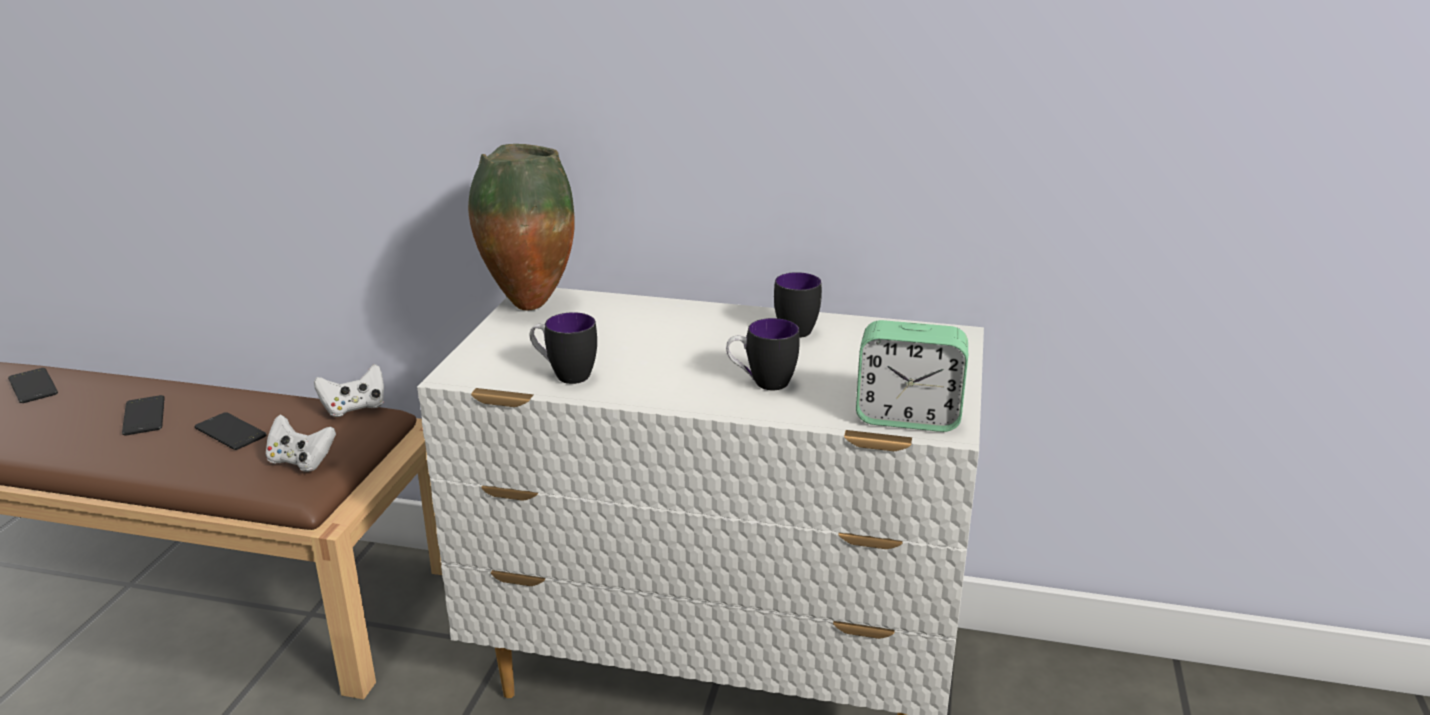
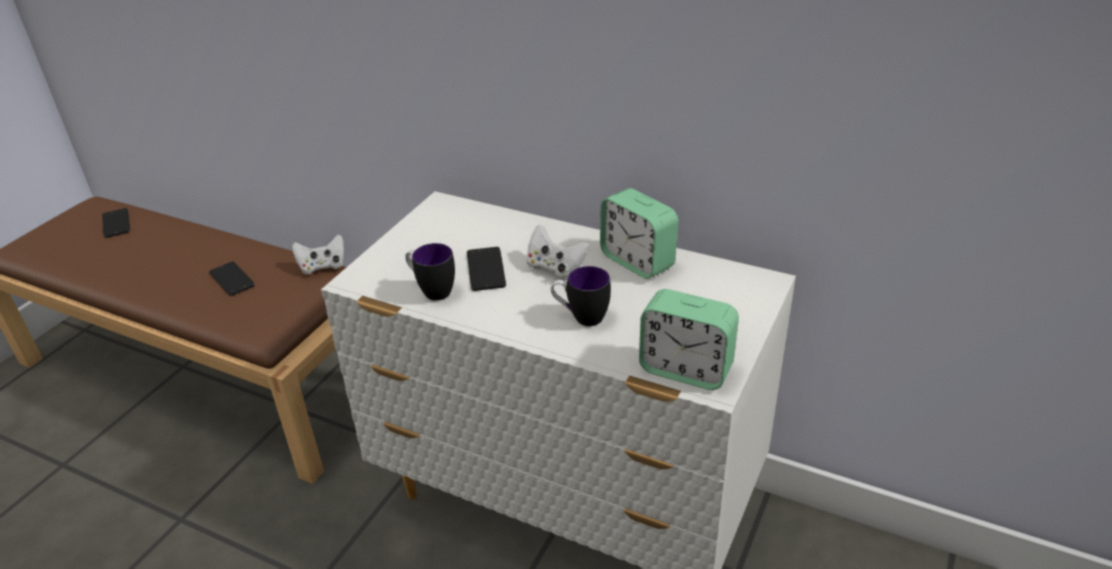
camera: 15 degrees right, 10 degrees up
phone [122,395,165,436] -> phone moved to [467,247,506,291]
white game controller [266,414,336,472] -> white game controller moved to [527,225,590,280]
vase [468,144,575,311] -> none
mug [774,272,822,338] -> alarm clock [600,188,679,279]

